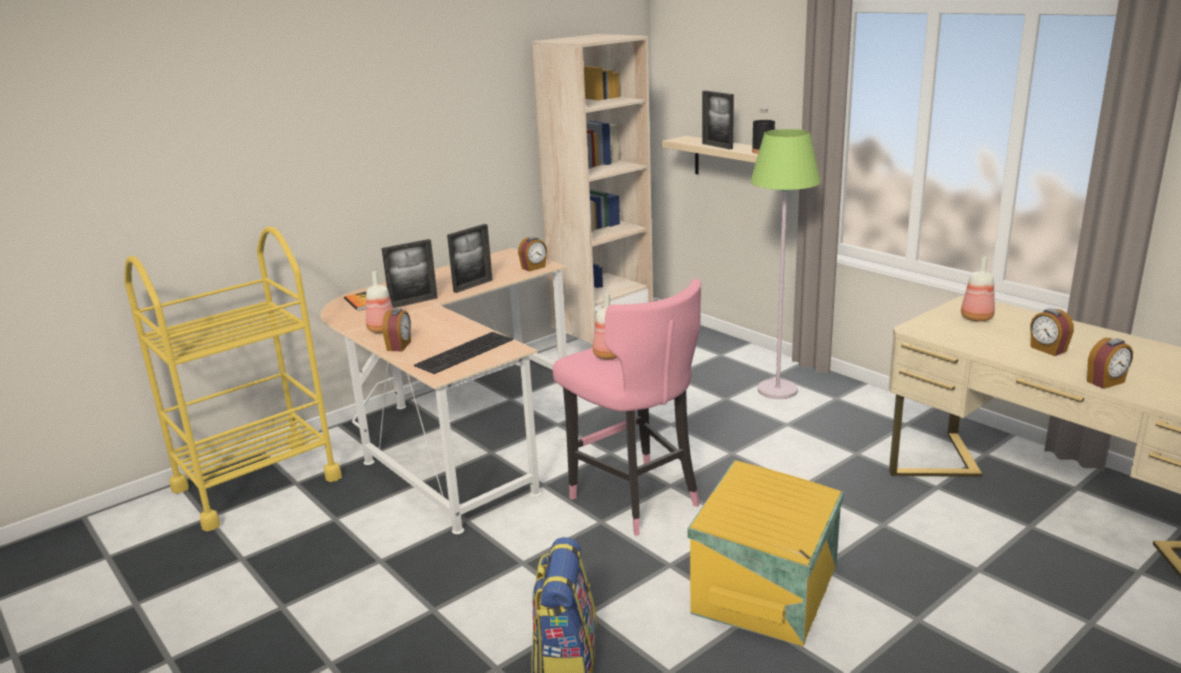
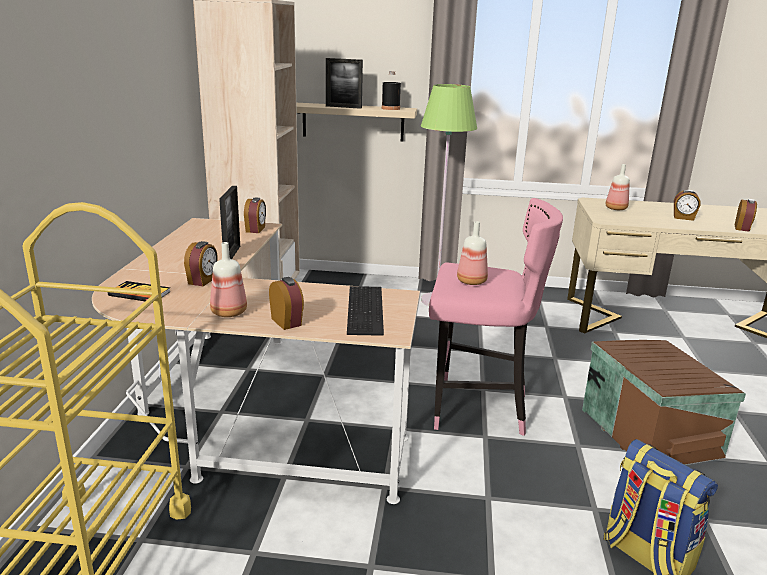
camera: 45 degrees left, 0 degrees up
picture frame [382,239,438,308] -> alarm clock [184,241,218,286]
yellow storage box [688,460,844,646] -> brown storage box [582,340,746,465]

